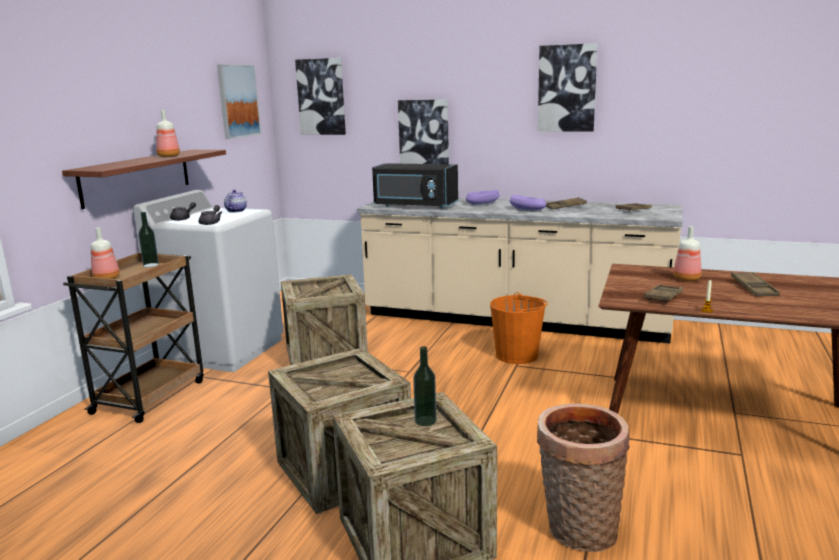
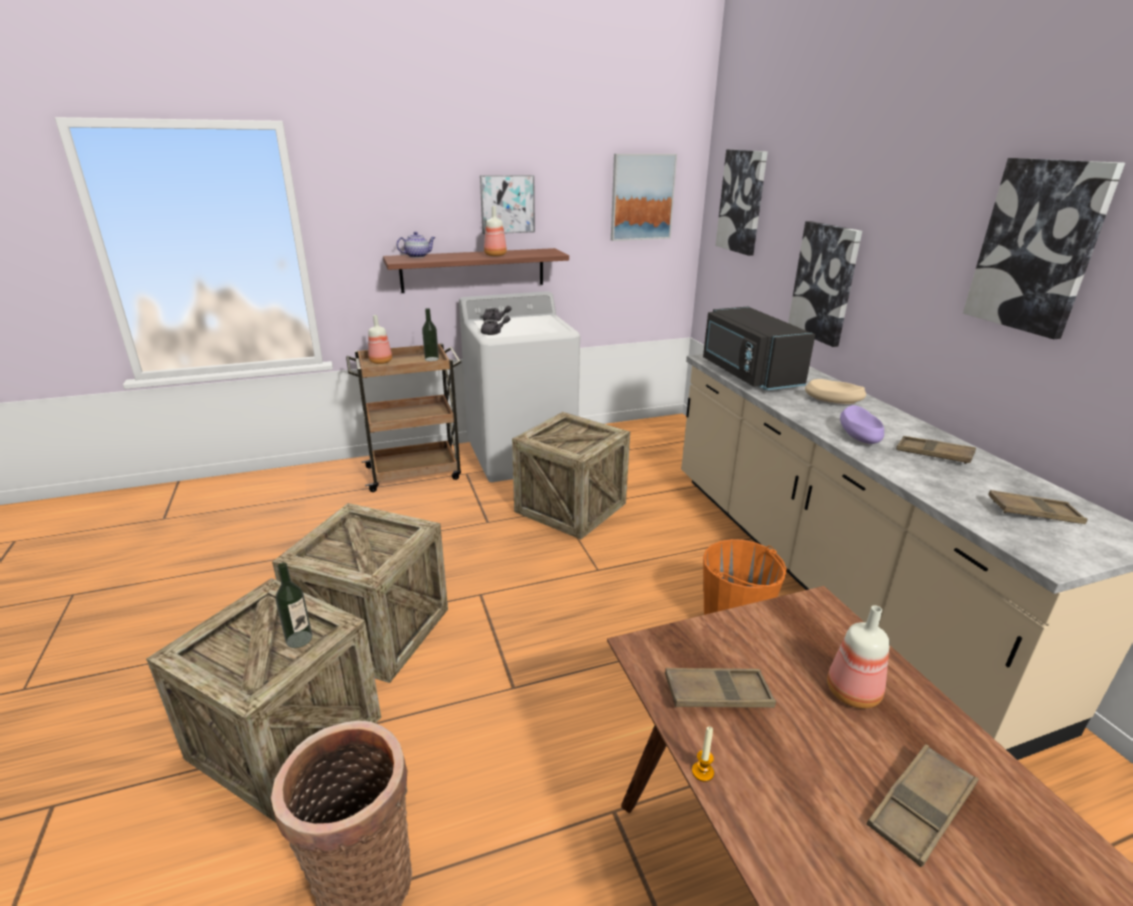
camera: 50 degrees right, 10 degrees up
teapot [224,190,247,212] -> teapot moved to [396,232,435,258]
purple bowl [466,190,499,206] -> beige bowl [805,379,866,406]
none -> picture [480,175,535,234]

